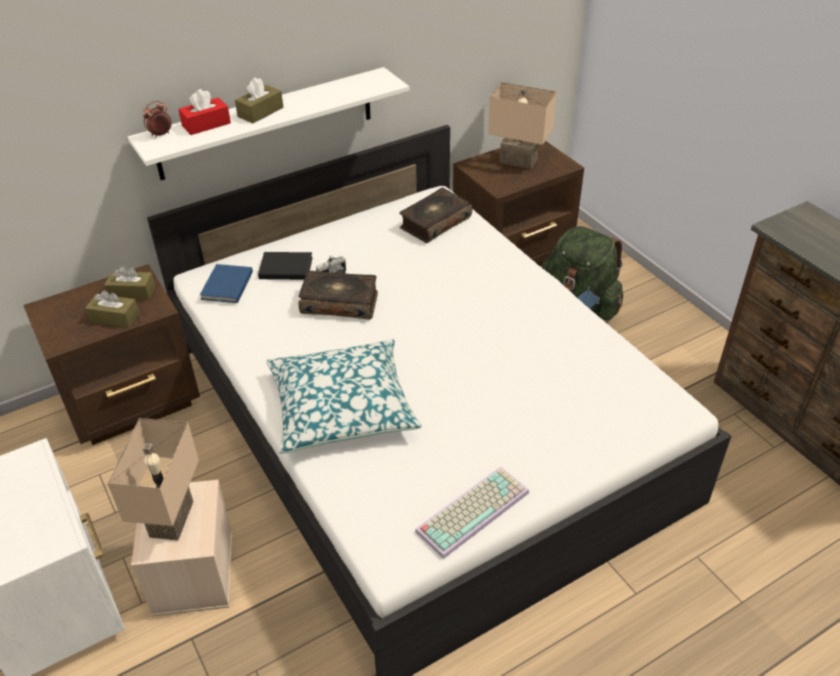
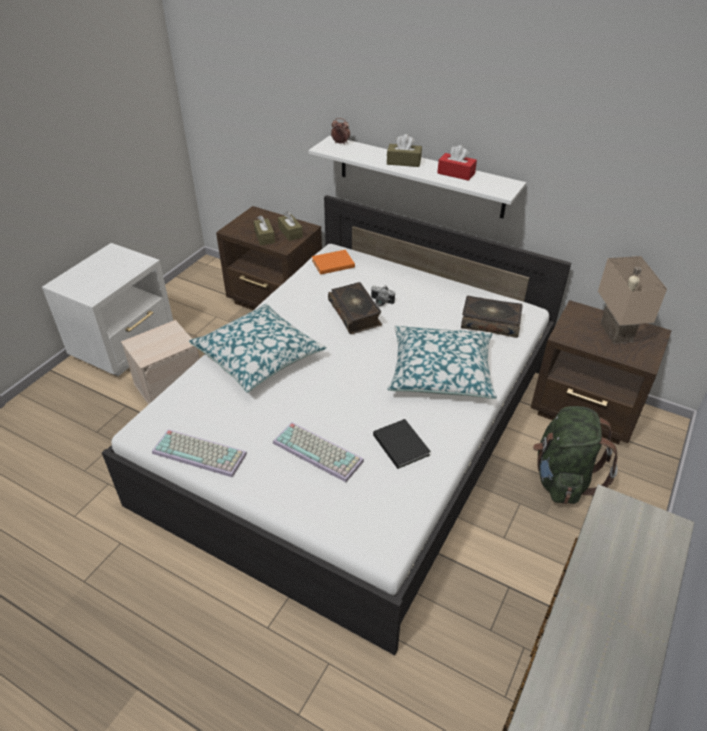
camera: 60 degrees right, 0 degrees up
beige table lamp [107,418,199,540] -> none
red tissue box [178,89,231,135] -> red tissue box moved to [437,145,477,181]
blue book [200,264,253,303] -> orange book [312,250,355,275]
black book [258,252,313,280] -> black book moved to [373,419,431,469]
none -> keyboard [273,422,364,482]
none -> pillow [387,326,497,399]

